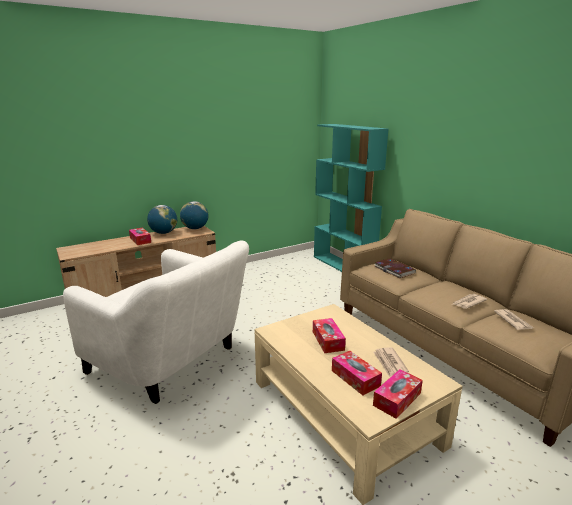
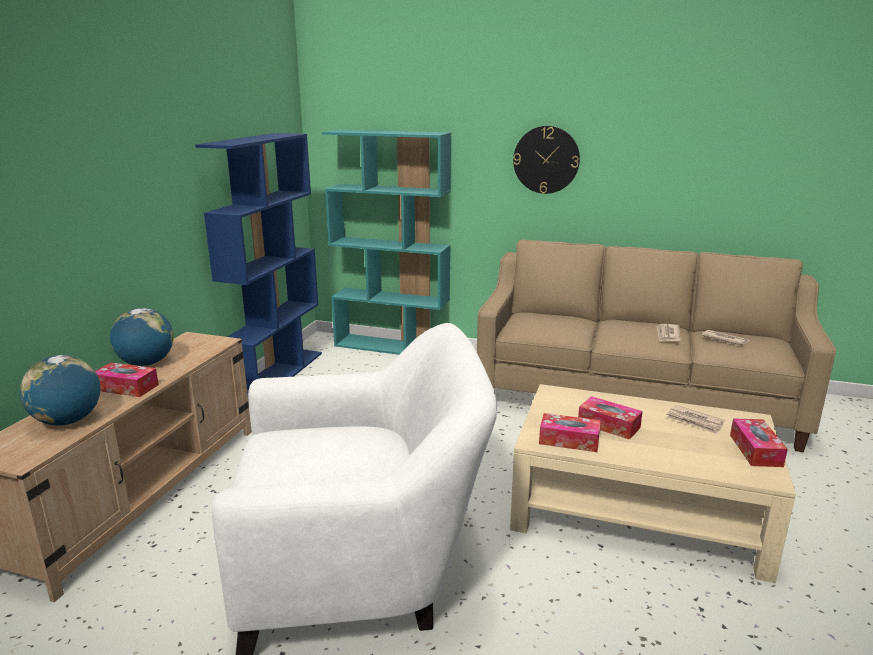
camera: 40 degrees left, 0 degrees up
globe [180,201,209,229] -> globe moved to [20,355,101,425]
tissue box [332,351,382,395] -> tissue box moved to [539,413,601,452]
book [374,258,416,278] -> none
none -> blue bookcase [195,133,322,402]
none -> wall clock [513,126,580,194]

